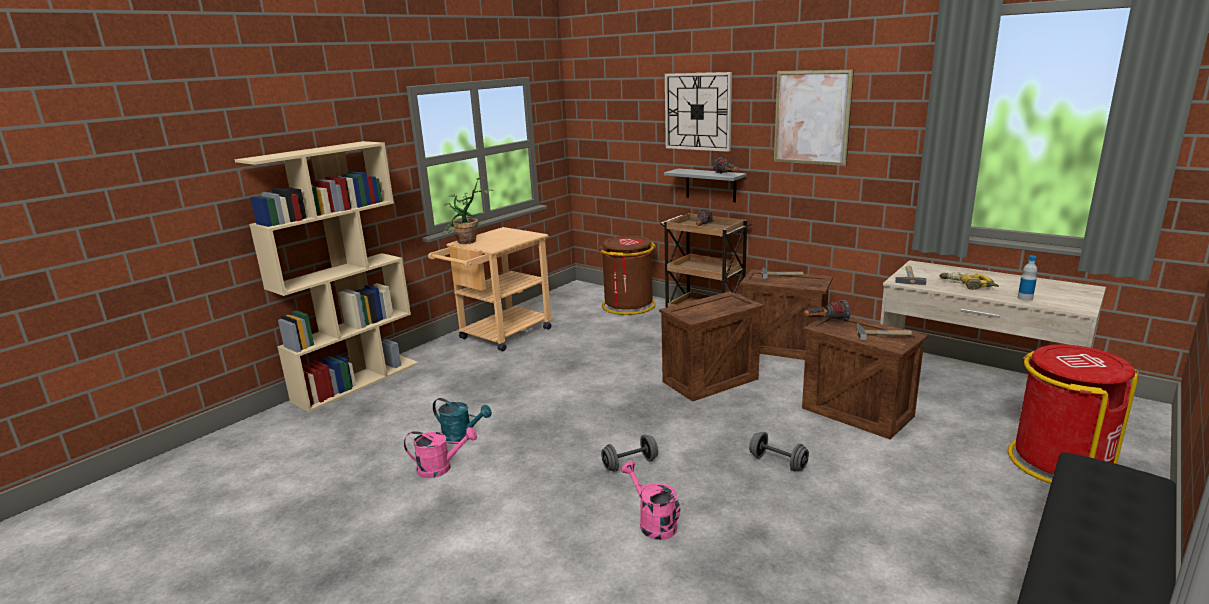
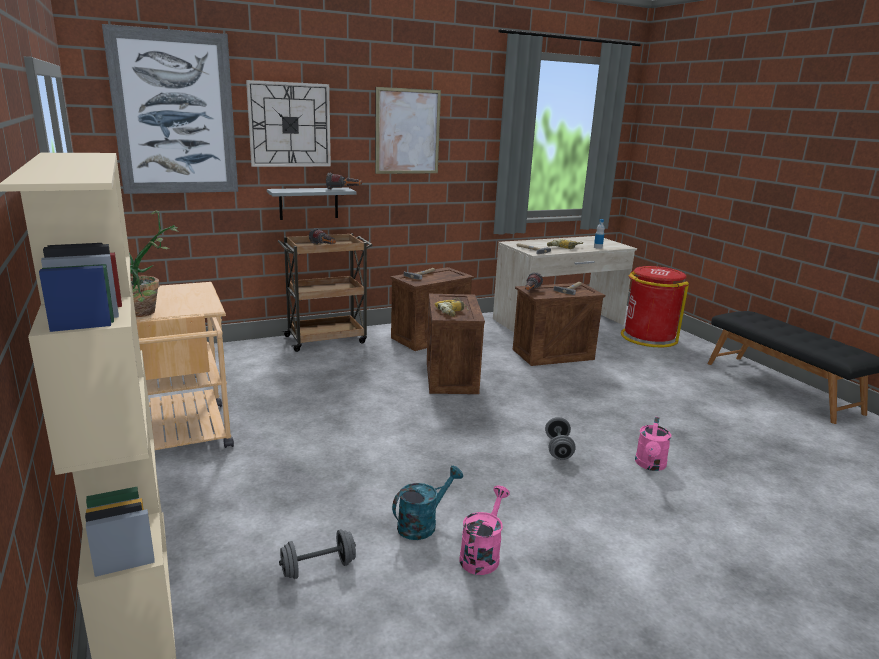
camera: 65 degrees left, 0 degrees up
brown trash can [598,236,656,315] -> none
pink watering can [621,461,680,540] -> pink watering can turned 60 degrees counterclockwise [635,417,671,471]
grey dumbbell [749,432,809,472] -> grey dumbbell moved to [279,529,356,579]
none -> picture [102,24,238,194]
none -> power drill [435,298,468,317]

